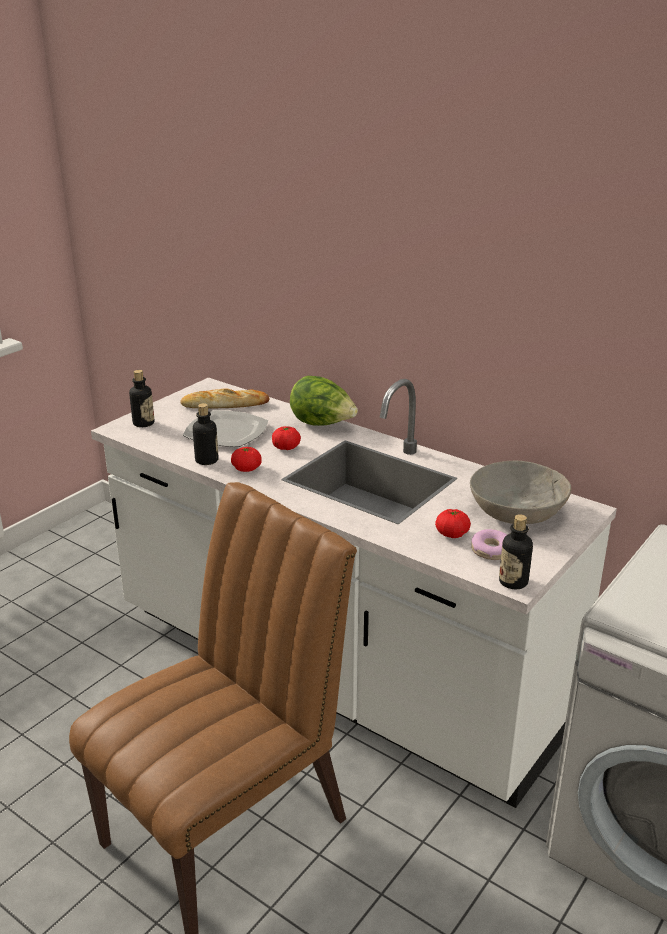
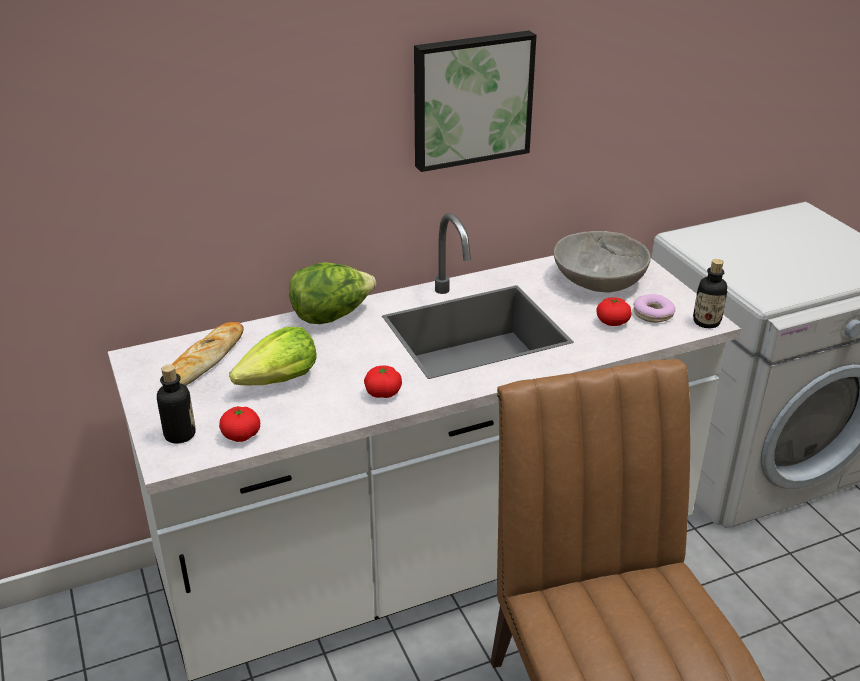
camera: 60 degrees left, 5 degrees up
plate [183,410,268,447] -> lettuce [229,327,316,385]
bottle [193,403,218,465] -> none
tomato [272,426,301,450] -> tomato moved to [219,406,260,442]
none -> picture [414,31,536,172]

